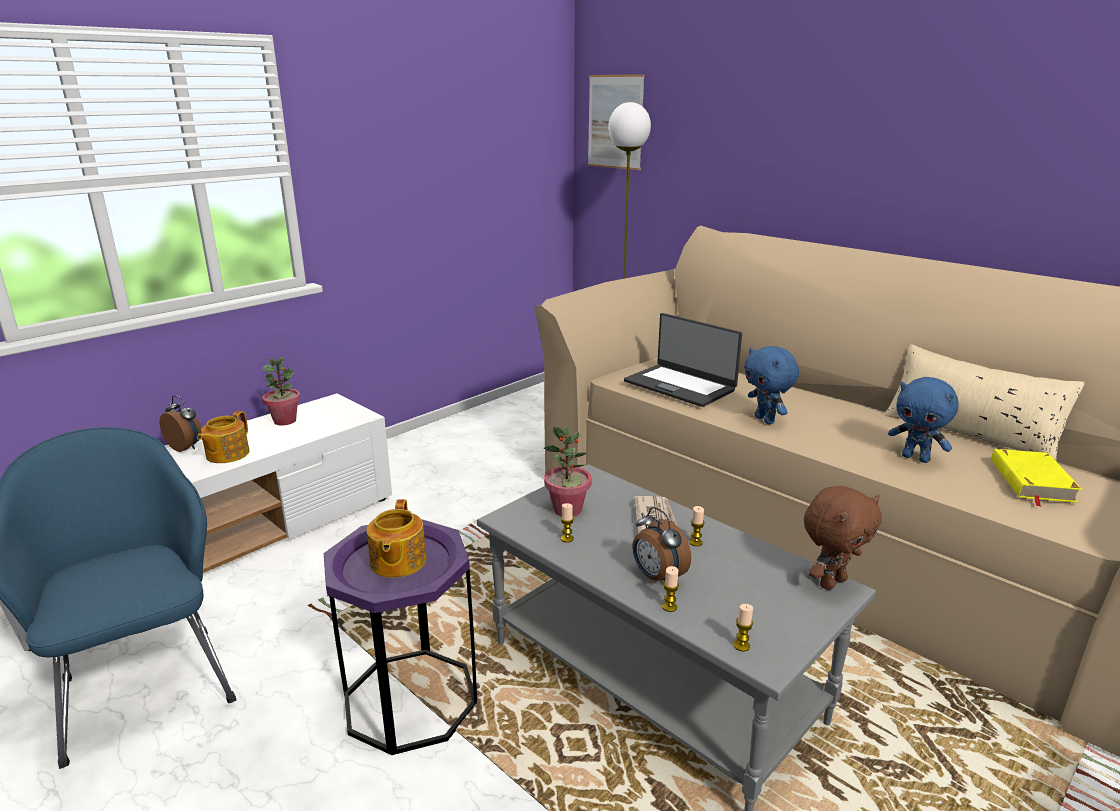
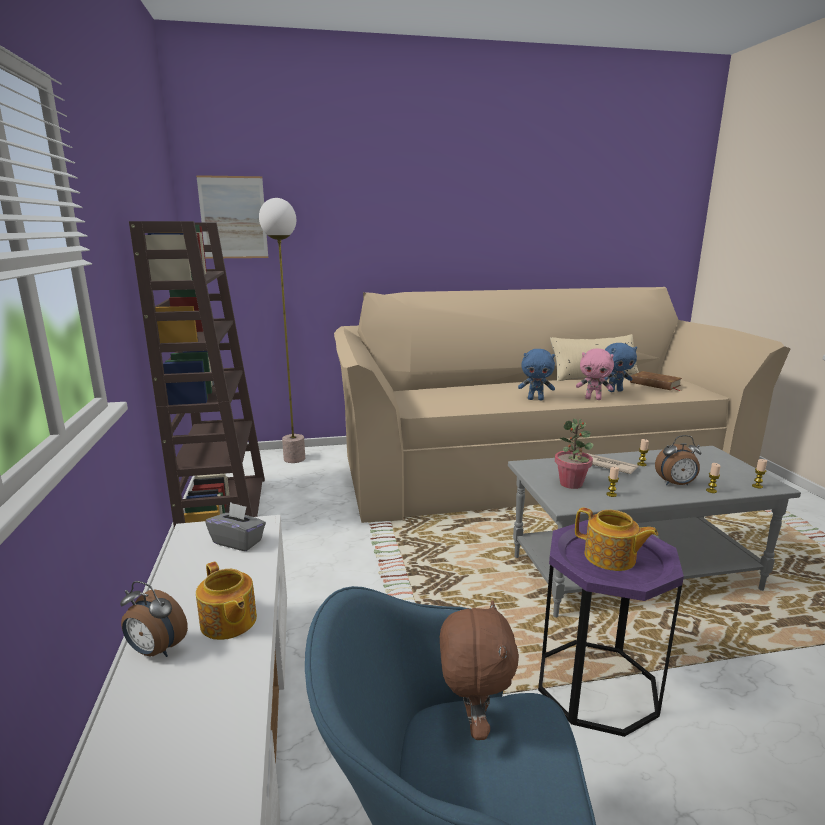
camera: 55 degrees left, 5 degrees down
alarm clock [159,395,201,452] -> alarm clock turned 135 degrees counterclockwise [120,581,188,657]
potted plant [262,357,300,425] -> none
laptop [624,313,742,407] -> none
brown plush toy [804,486,882,590] -> brown plush toy moved to [440,600,519,740]
yellow book [991,449,1082,507] -> brown book [630,371,682,391]
none -> brown bookcase [129,221,265,528]
none -> grey tissue box [205,502,266,551]
none -> pink plush toy [576,349,614,400]

